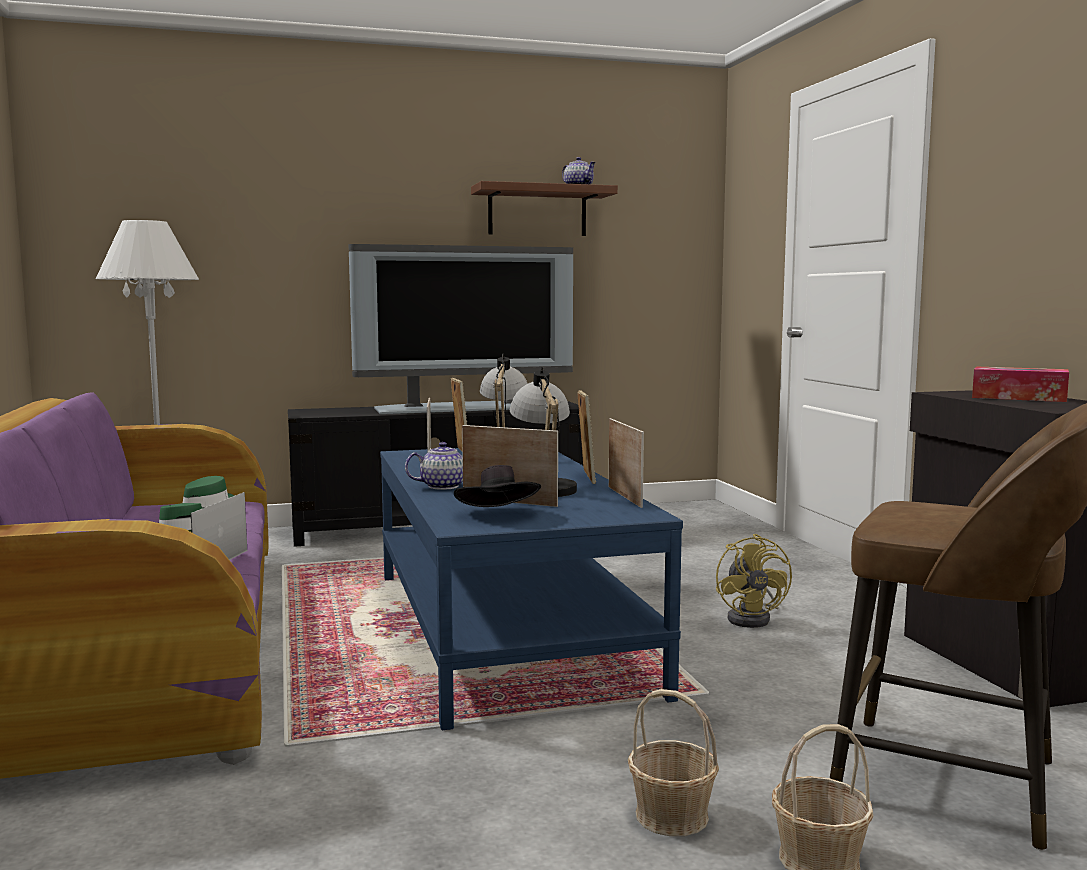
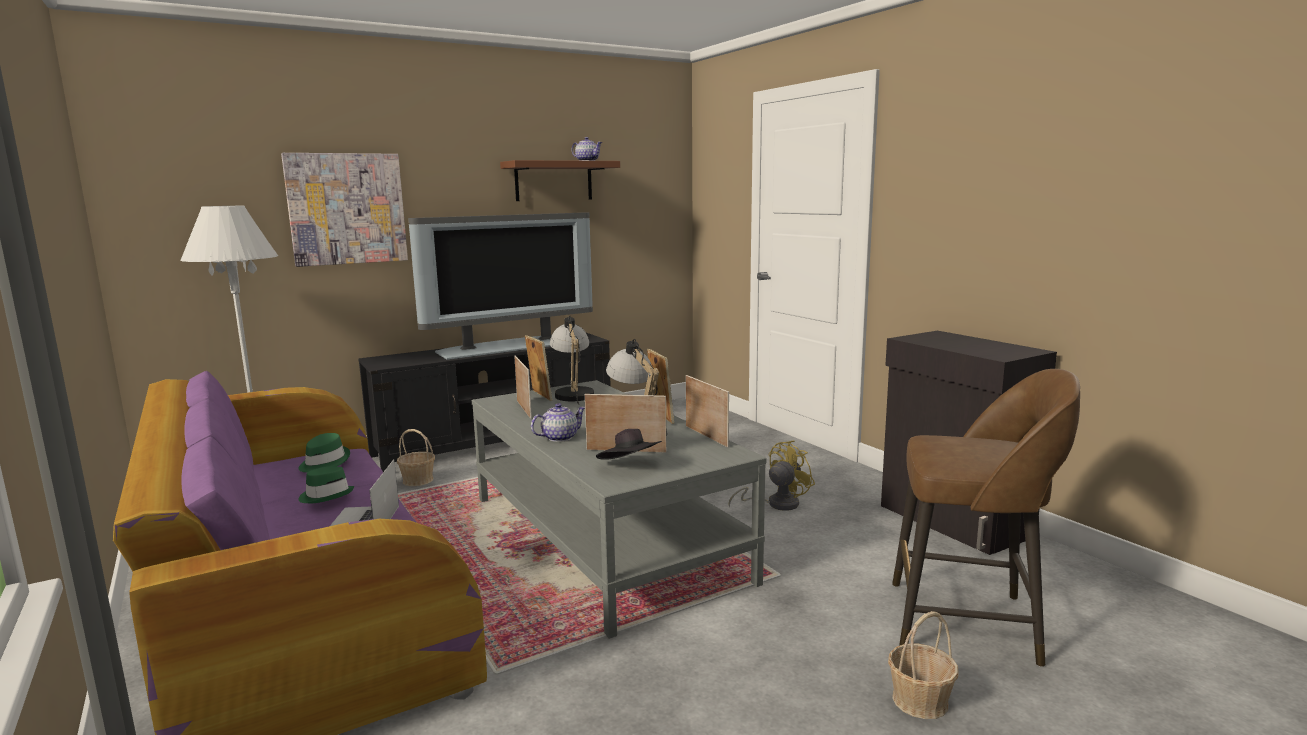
camera: 15 degrees left, 5 degrees up
blue coffee table [380,448,683,730] -> grey coffee table [472,380,766,639]
basket [628,689,719,836] -> basket moved to [397,429,435,486]
yellow fan [716,534,792,628] -> yellow fan turned 105 degrees counterclockwise [728,440,815,511]
tissue box [972,367,1069,402] -> none
none -> picture [281,153,408,267]

